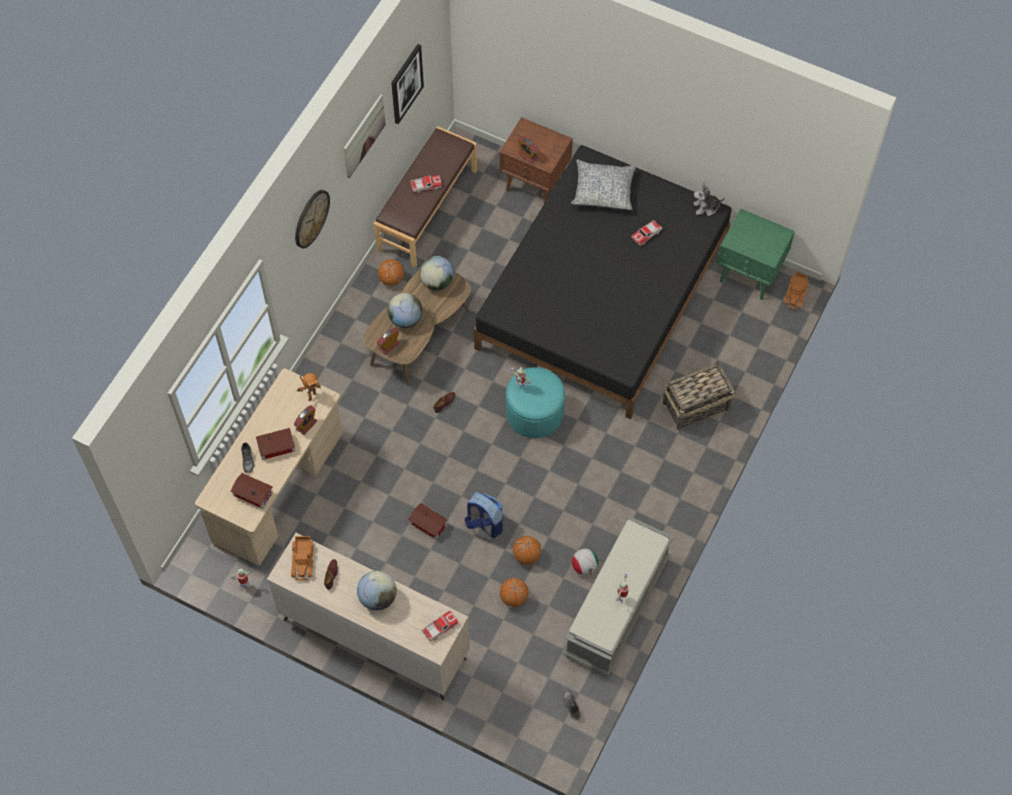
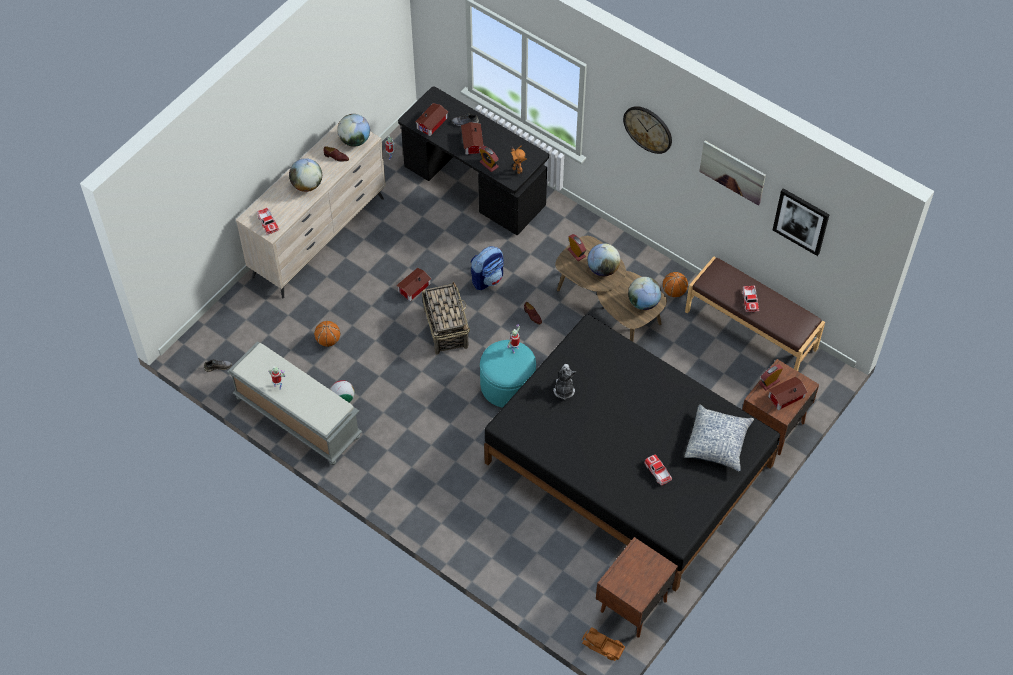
camera: 100 degrees right, 5 degrees down
beige desk [195,369,343,566] -> black desk [398,86,549,235]
toy truck [291,536,314,581] -> globe [337,114,370,147]
backpack [465,492,503,538] -> backpack moved to [471,246,504,290]
basketball [513,536,541,565] -> none
basket [663,363,735,430] -> basket moved to [422,281,470,355]
plush toy [693,182,725,216] -> plush toy moved to [553,364,576,400]
green nightstand [717,208,795,300] -> brown nightstand [596,537,678,638]
none -> toy house [768,377,808,410]

